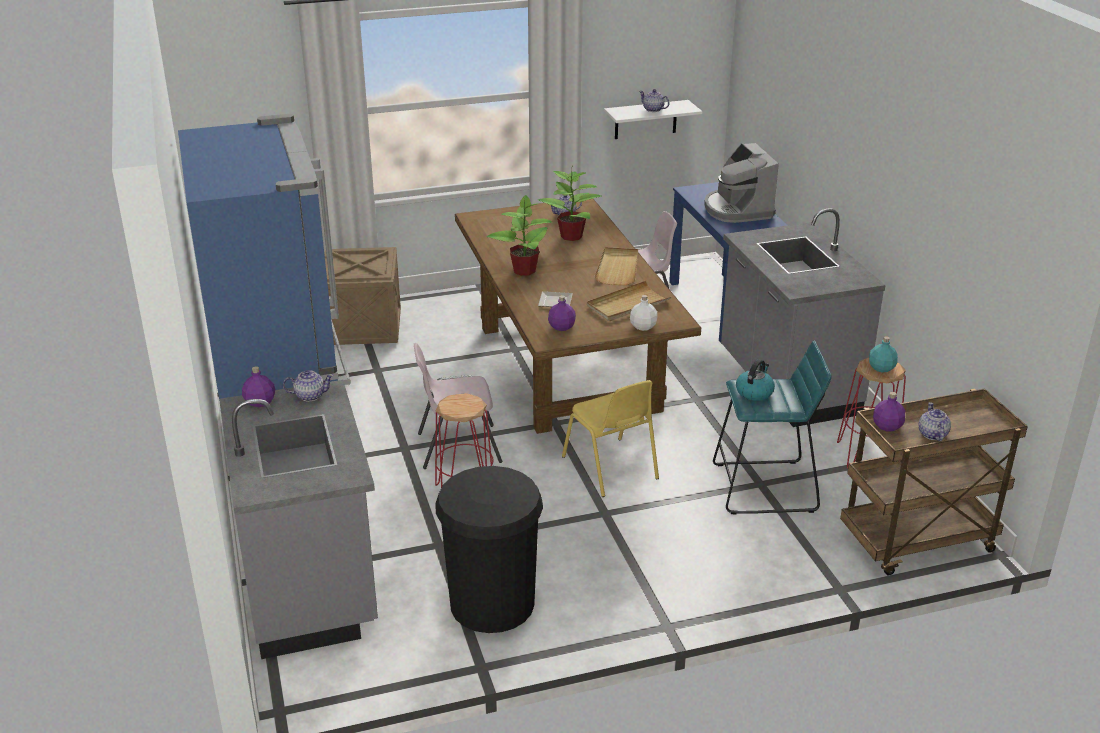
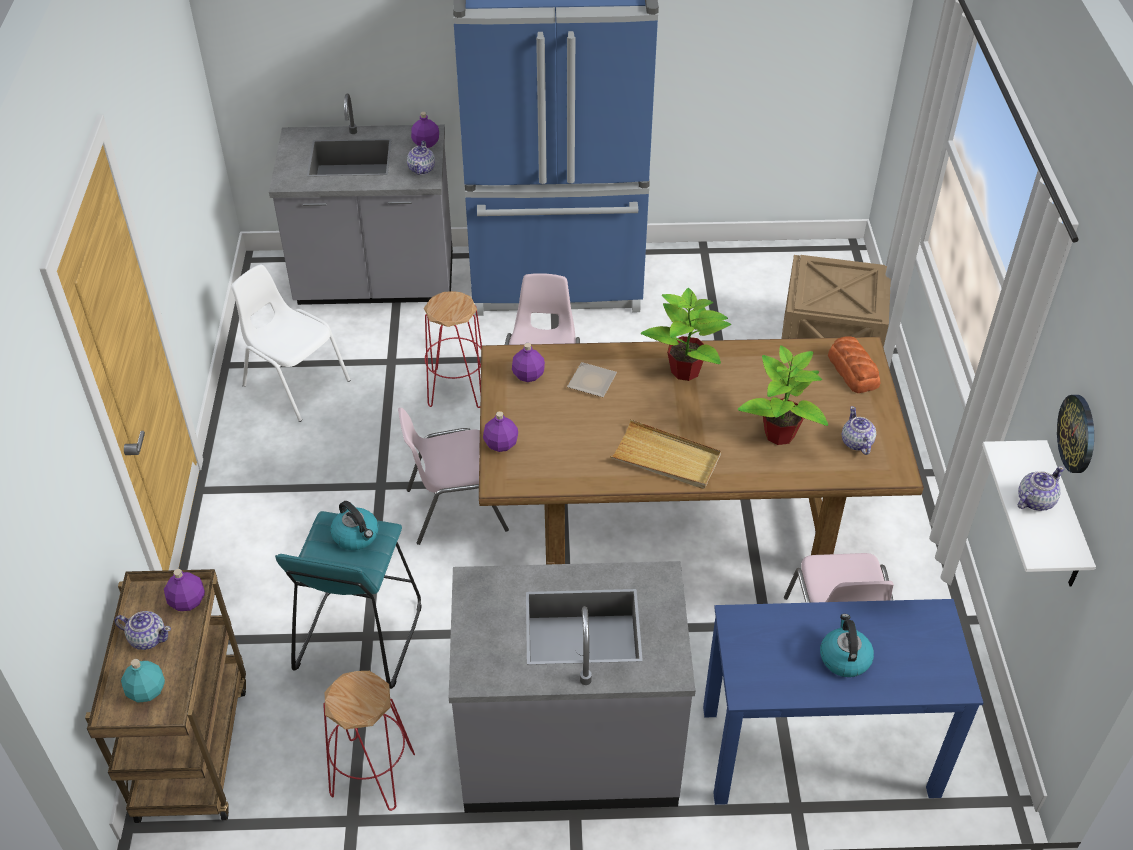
camera: 105 degrees right, 15 degrees up
black trash can [435,466,543,633] -> white chair [231,264,350,422]
yellow chair [562,380,659,497] -> pink chair [398,408,509,545]
beige tray [587,281,671,321] -> none
white bottle [630,295,658,331] -> purple bottle [483,411,518,452]
coffee machine [704,143,779,223] -> kettle [820,614,874,677]
turquoise bottle [869,336,898,372] -> turquoise bottle moved to [121,659,165,702]
none -> bread [828,336,880,393]
none -> wall clock [1057,395,1094,473]

